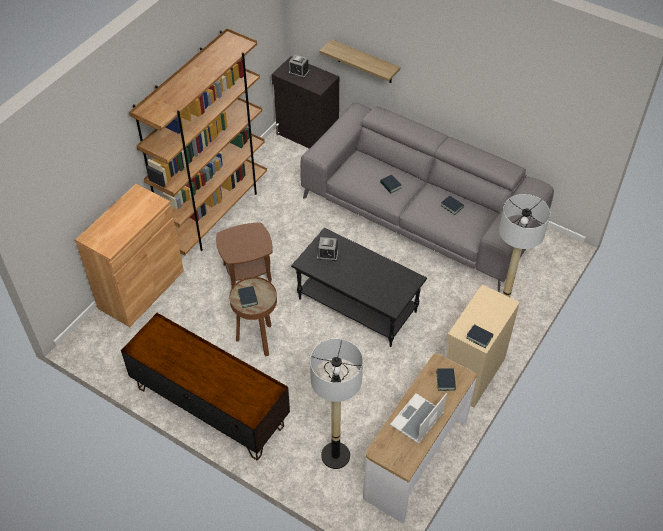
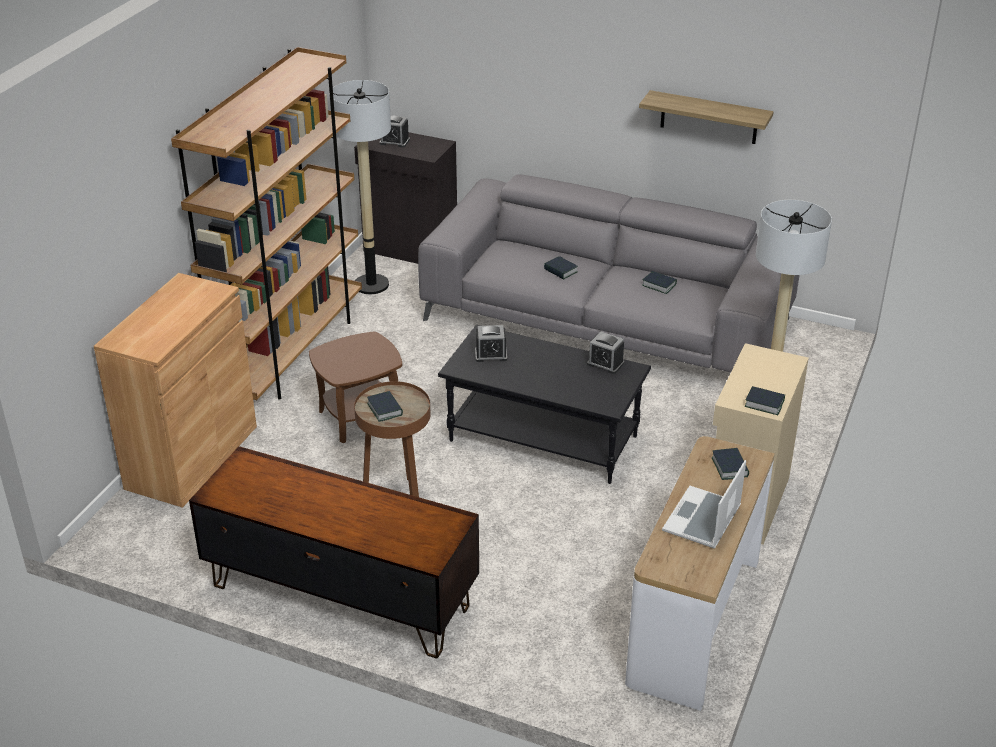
camera: 10 degrees left, 15 degrees down
floor lamp [310,339,363,469] -> floor lamp moved to [329,80,391,294]
shelf [320,39,400,83] -> shelf moved to [639,90,774,144]
none -> alarm clock [587,332,624,374]

